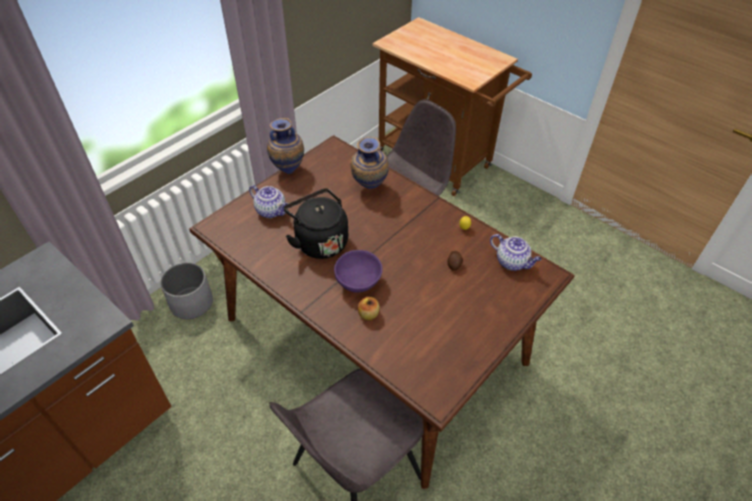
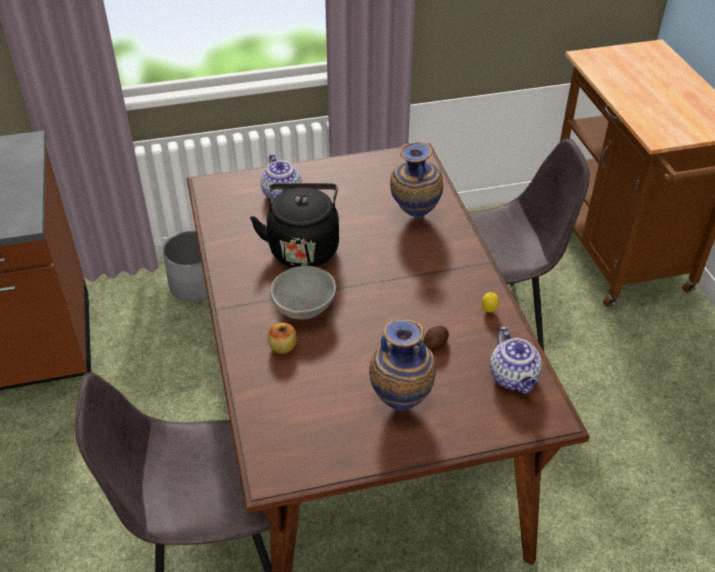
camera: 35 degrees right, 5 degrees down
vase [267,118,304,174] -> vase moved to [369,319,436,411]
purple bowl [334,250,382,293] -> grey bowl [270,266,336,319]

